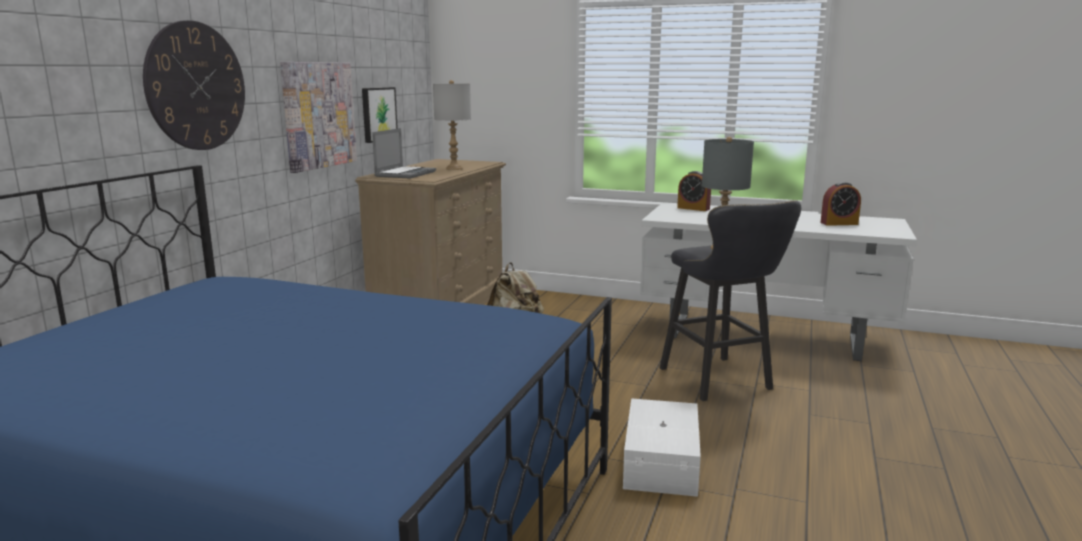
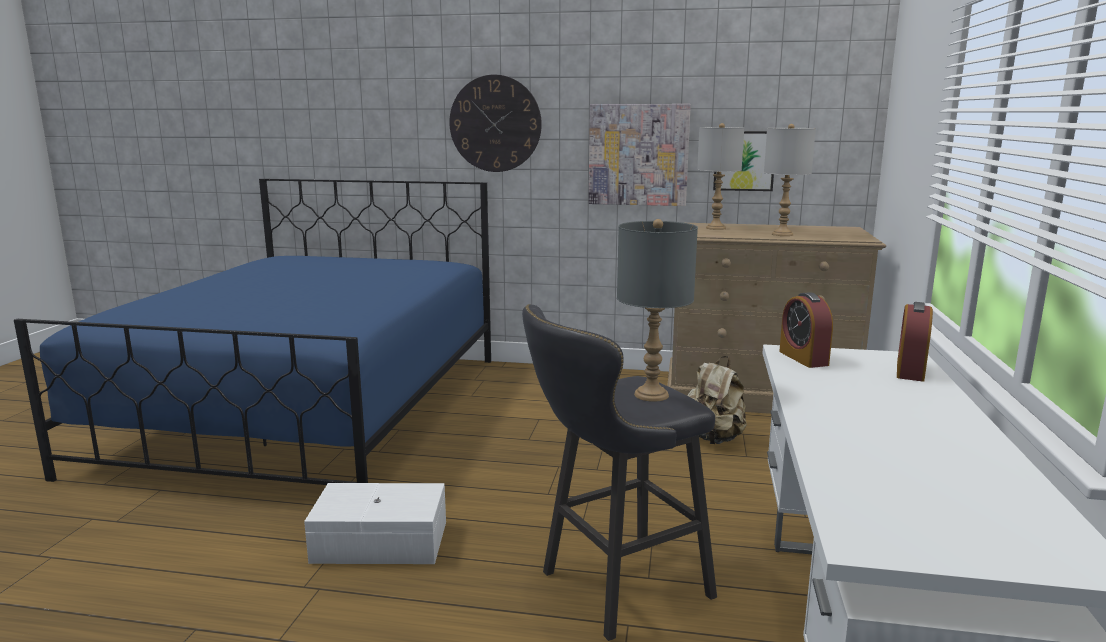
camera: 80 degrees right, 0 degrees up
laptop [372,128,436,179] -> grey table lamp [697,123,744,230]
alarm clock [820,182,861,226] -> alarm clock moved to [779,292,833,368]

